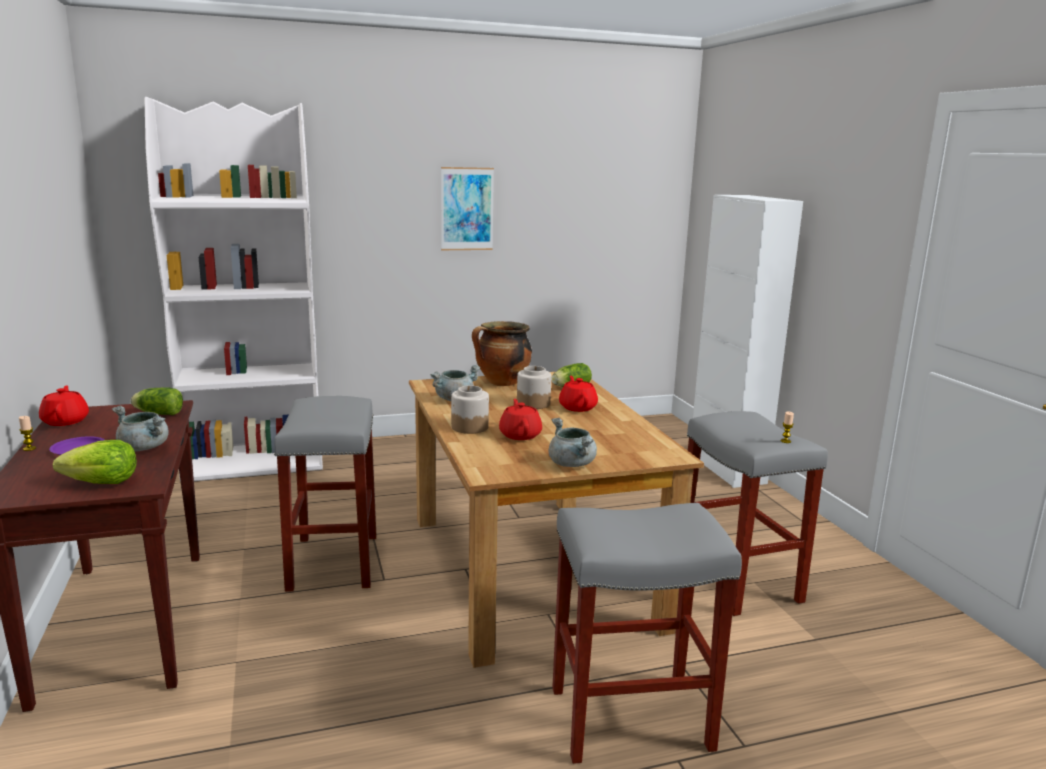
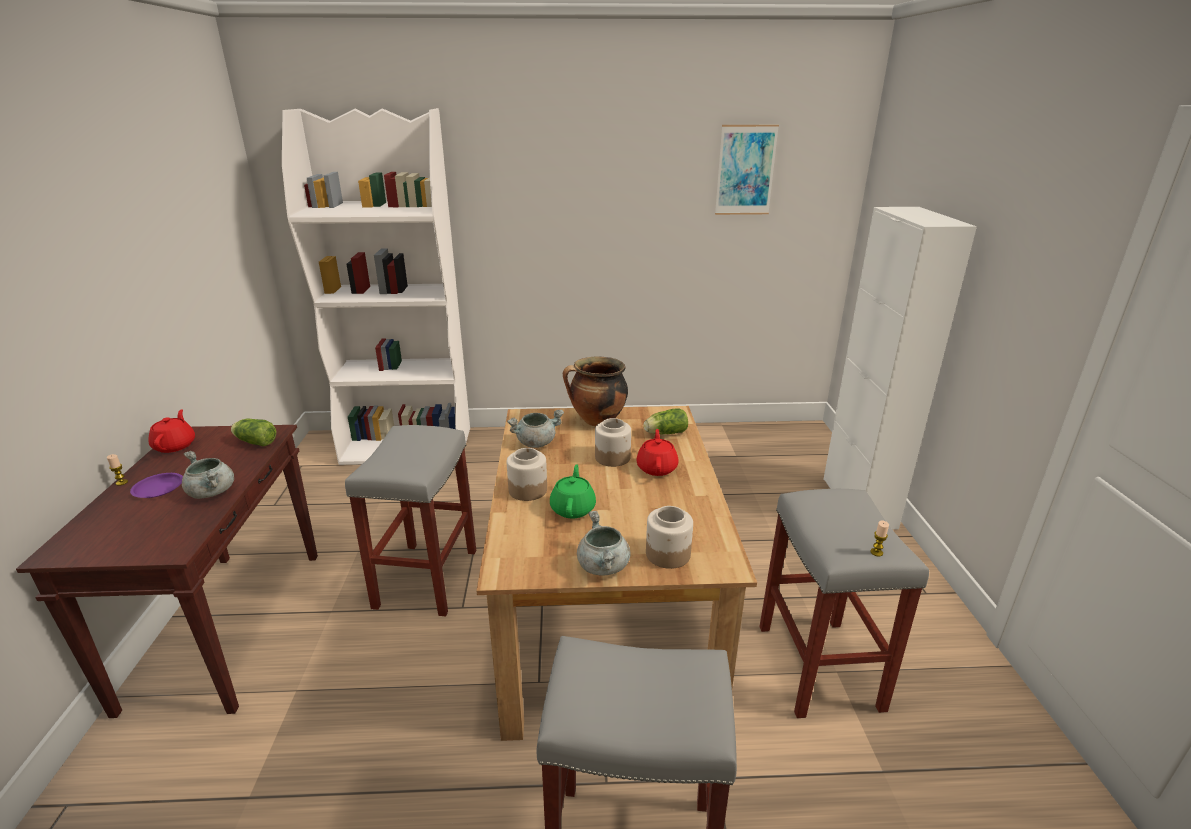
camera: 15 degrees right, 10 degrees up
lettuce [53,440,137,484] -> none
picture [441,167,494,250] -> picture moved to [715,125,779,215]
red teapot [499,399,542,440] -> green teapot [550,464,596,519]
none -> jar [646,506,693,569]

